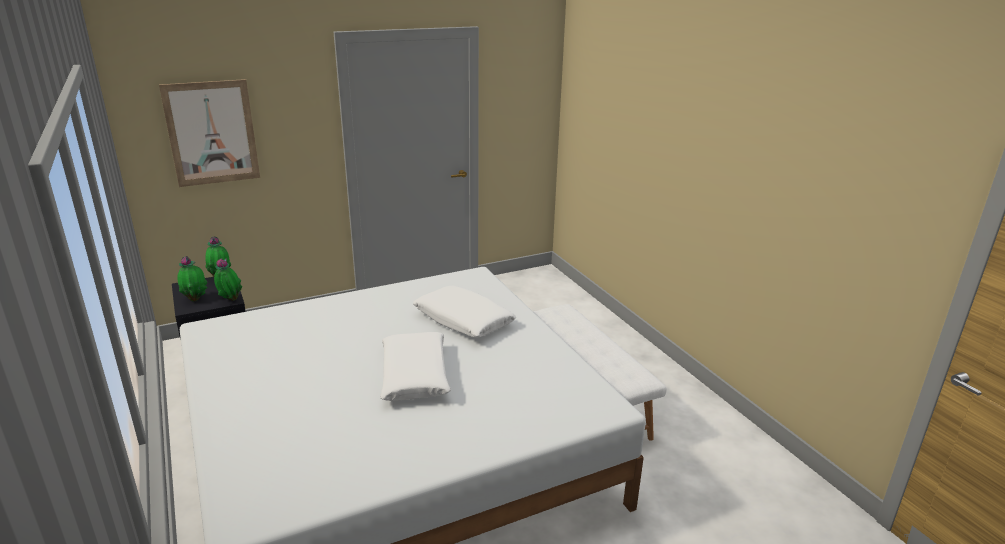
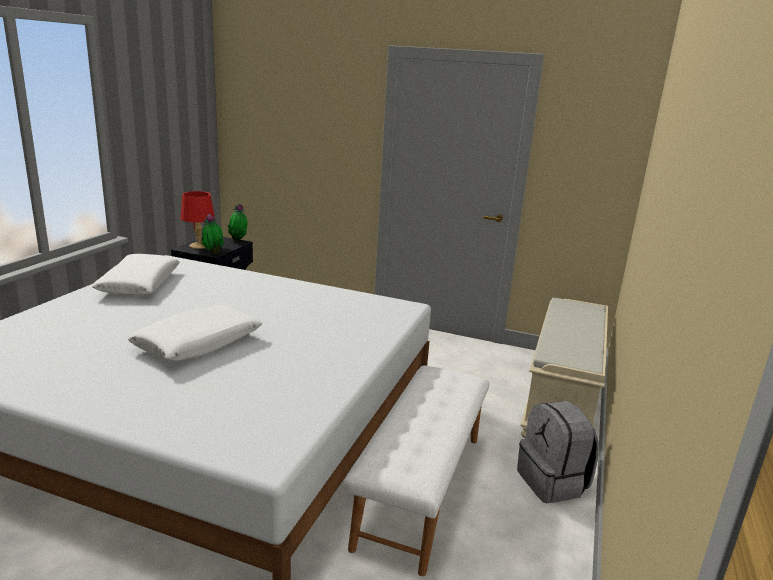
camera: 45 degrees right, 5 degrees down
picture [159,79,260,187] -> none
potted plant [178,256,207,301] -> red table lamp [181,191,215,249]
white pillow [413,286,516,338] -> white pillow moved to [91,254,180,295]
none -> grey backpack [517,401,599,503]
none -> beige bench [520,298,608,439]

